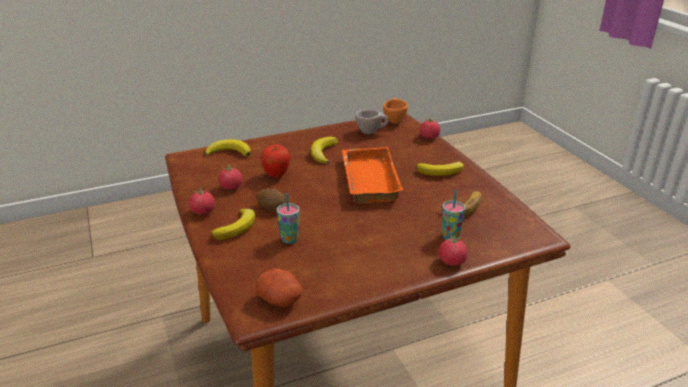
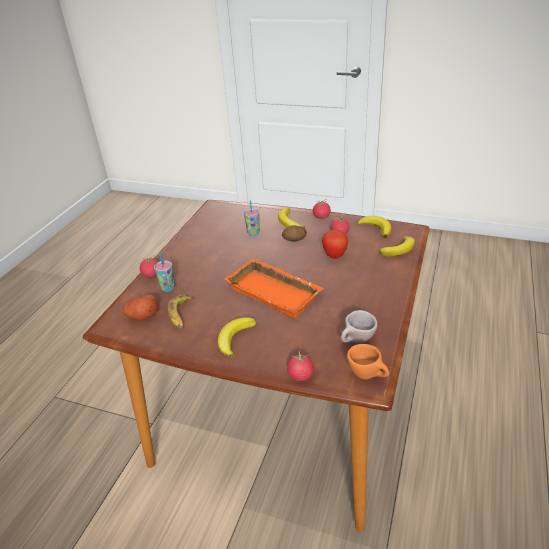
camera: 135 degrees right, 5 degrees up
potato [256,268,302,307] -> potato moved to [123,294,159,321]
banana [311,137,338,164] -> banana moved to [357,216,391,237]

